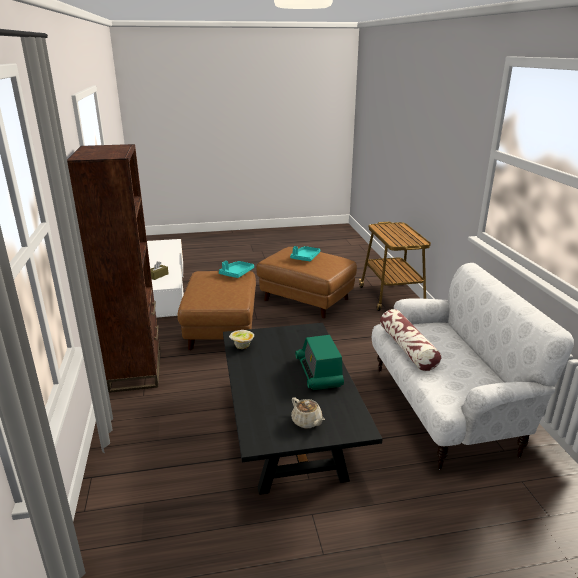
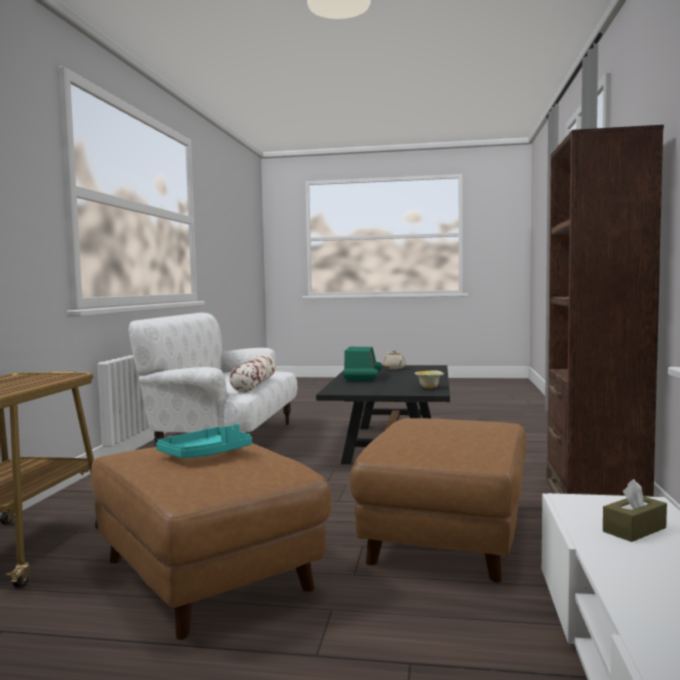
camera: 160 degrees left, 20 degrees down
turquoise tray [219,261,254,278] -> none

